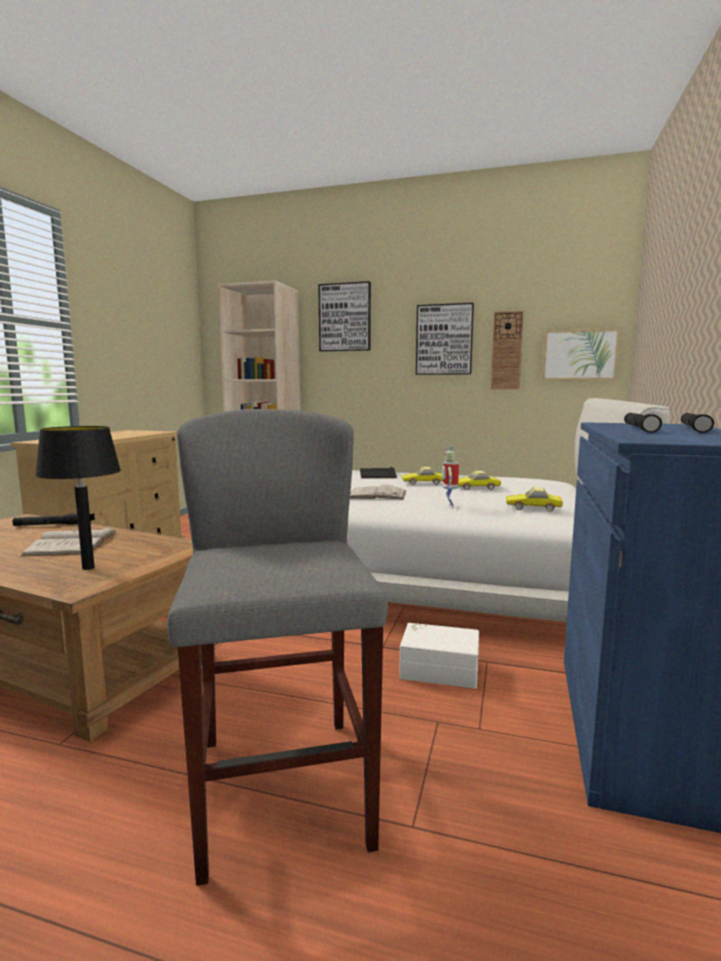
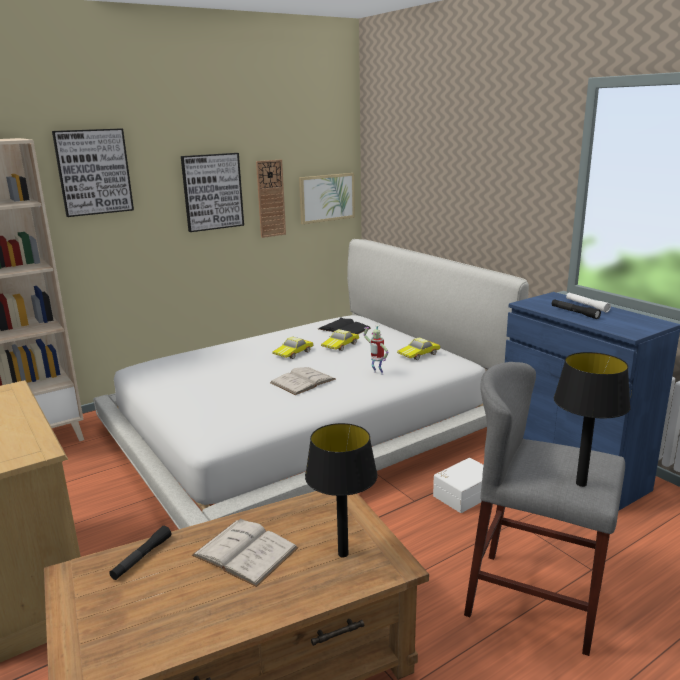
camera: 50 degrees left, 10 degrees up
black book [360,466,397,479] -> black book moved to [318,318,371,334]
black flashlight [681,413,714,433] -> white flashlight [566,293,611,312]
none -> black table lamp [554,352,631,487]

